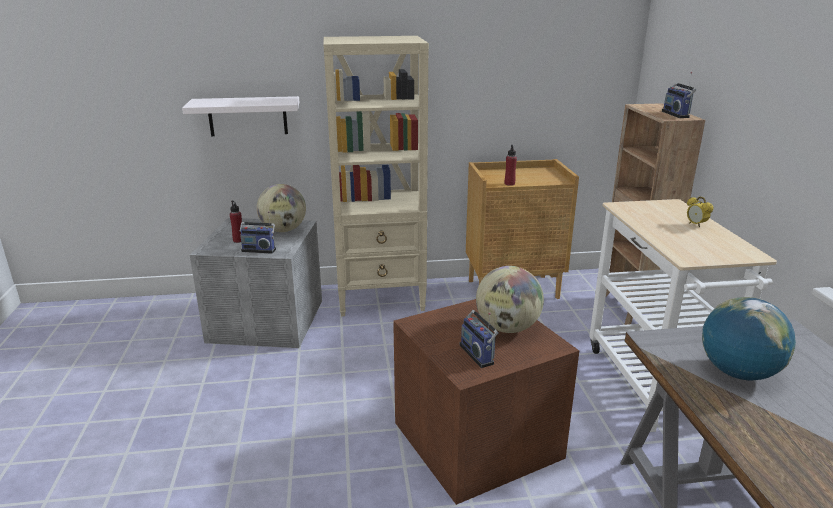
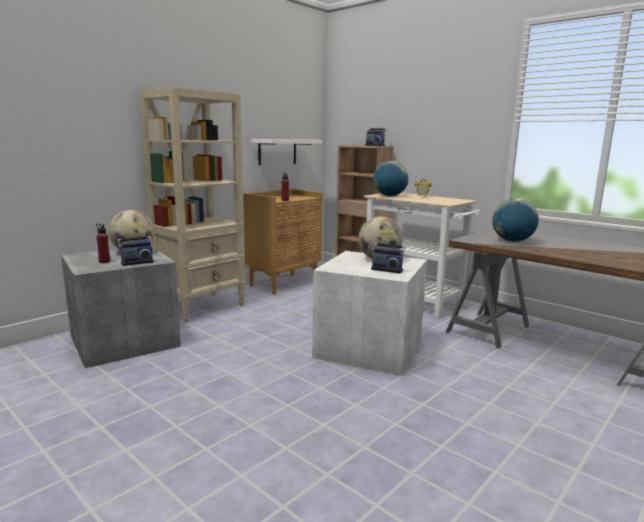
camera: 40 degrees left, 10 degrees down
white shelf [182,96,299,136] -> white shelf moved to [251,139,322,165]
brown storage box [393,299,579,505] -> white storage box [312,251,427,376]
none -> globe [373,161,409,196]

